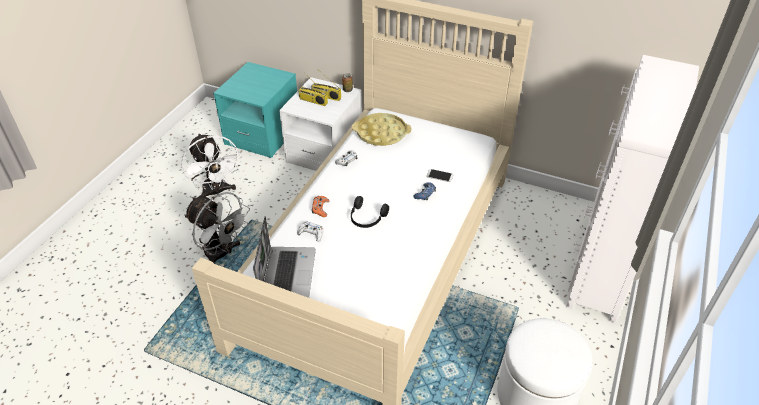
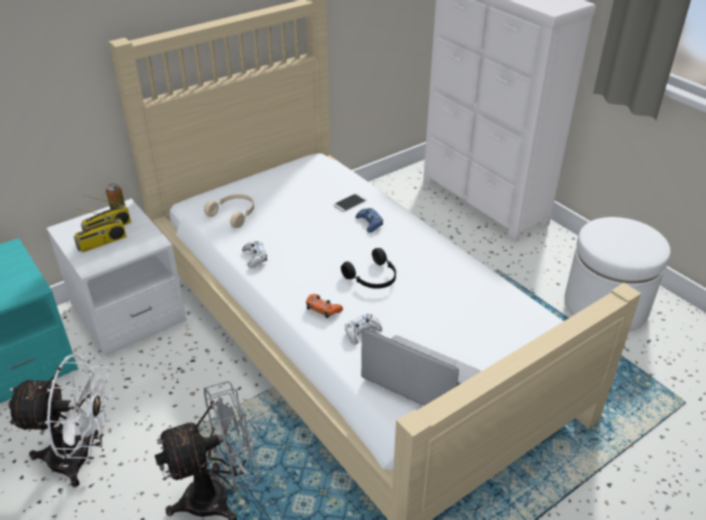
camera: 60 degrees left, 5 degrees down
yellow tray [352,113,411,146] -> beige headphones [204,194,254,228]

